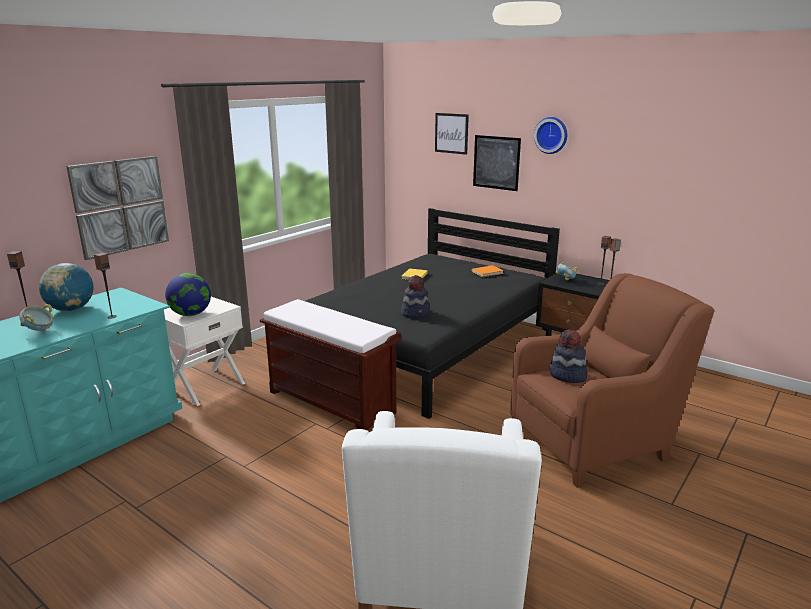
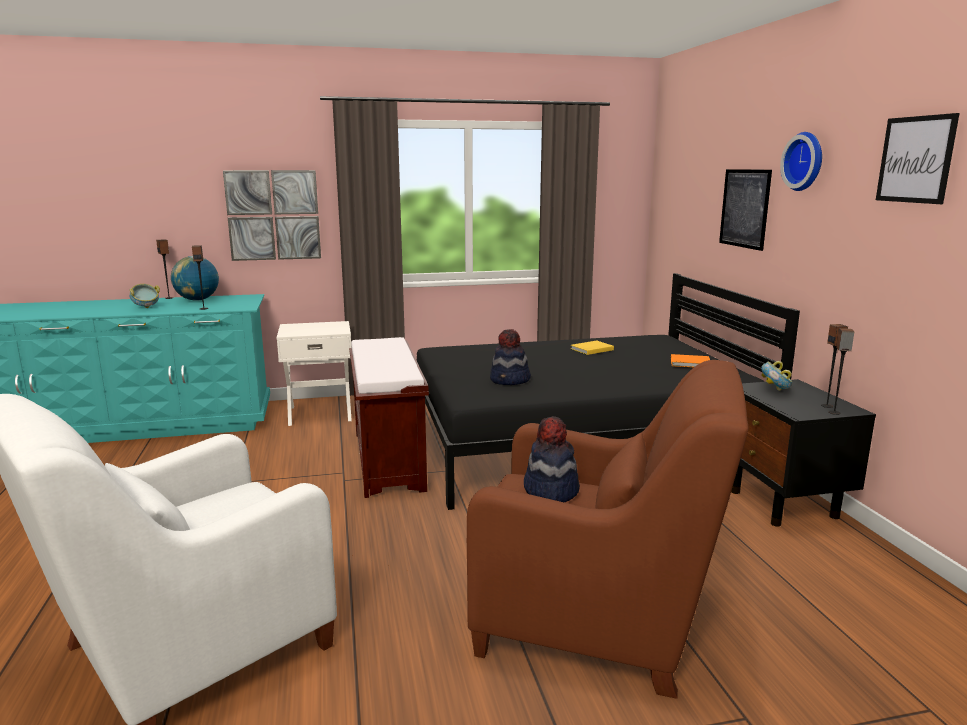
camera: 40 degrees right, 5 degrees down
globe [165,273,211,316] -> none
picture [435,113,469,155] -> picture moved to [876,113,960,204]

